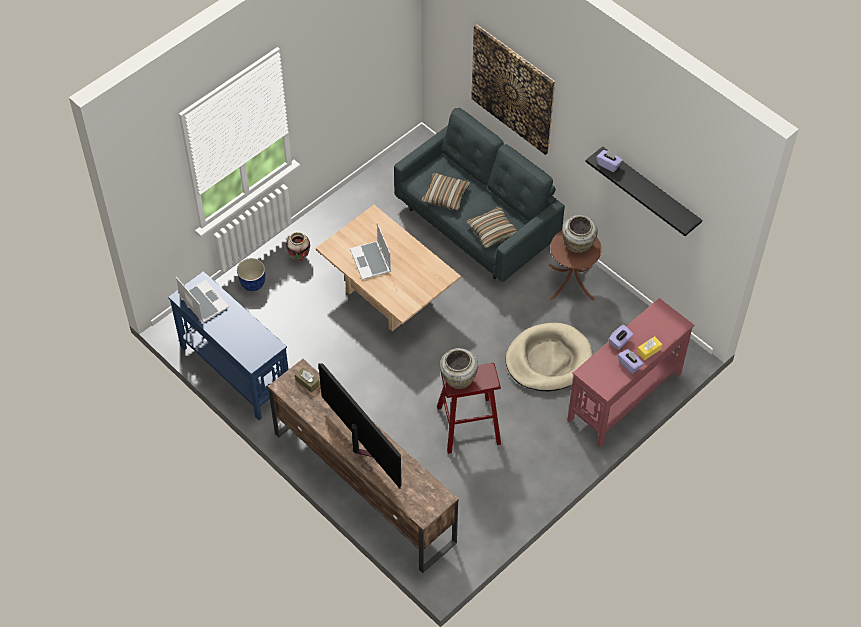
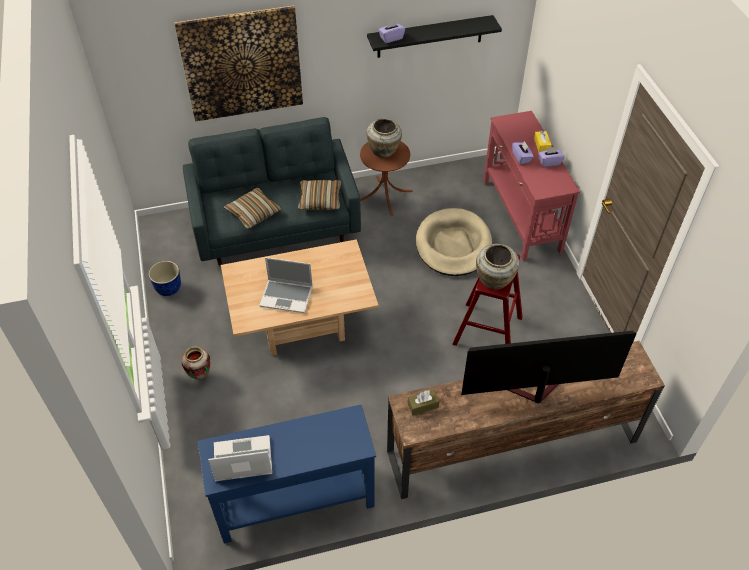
camera: 60 degrees left, 5 degrees down
planter [237,258,265,291] -> planter moved to [149,261,181,296]

